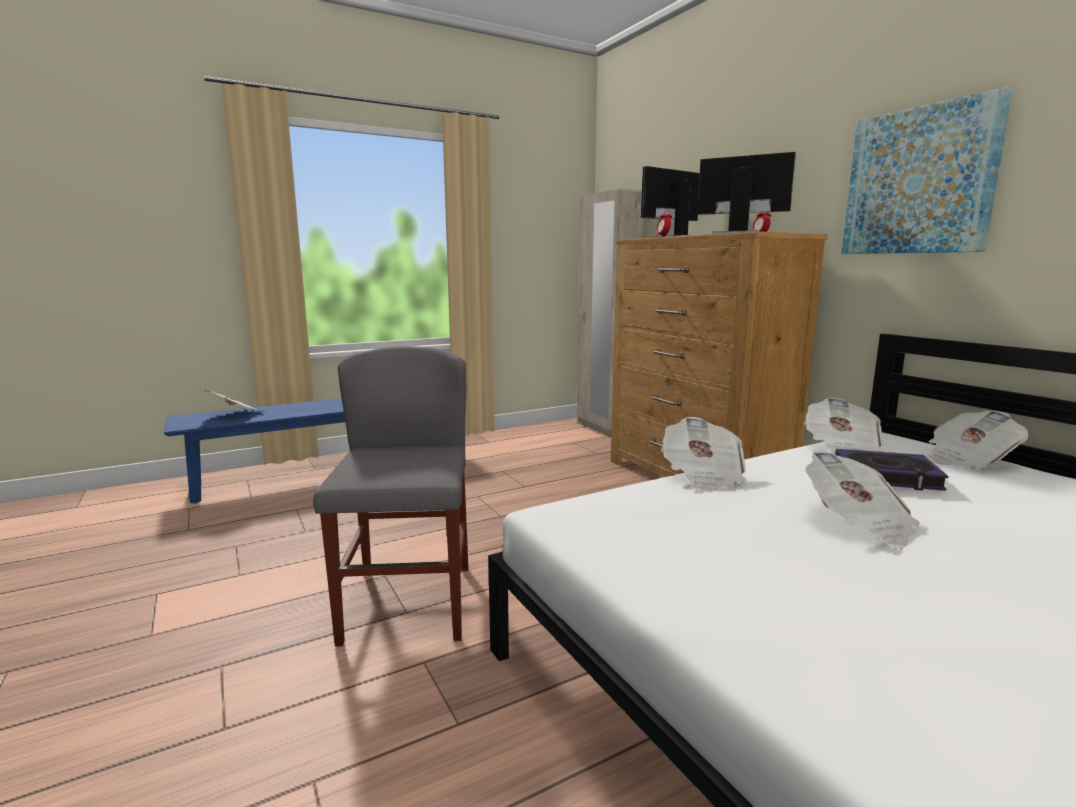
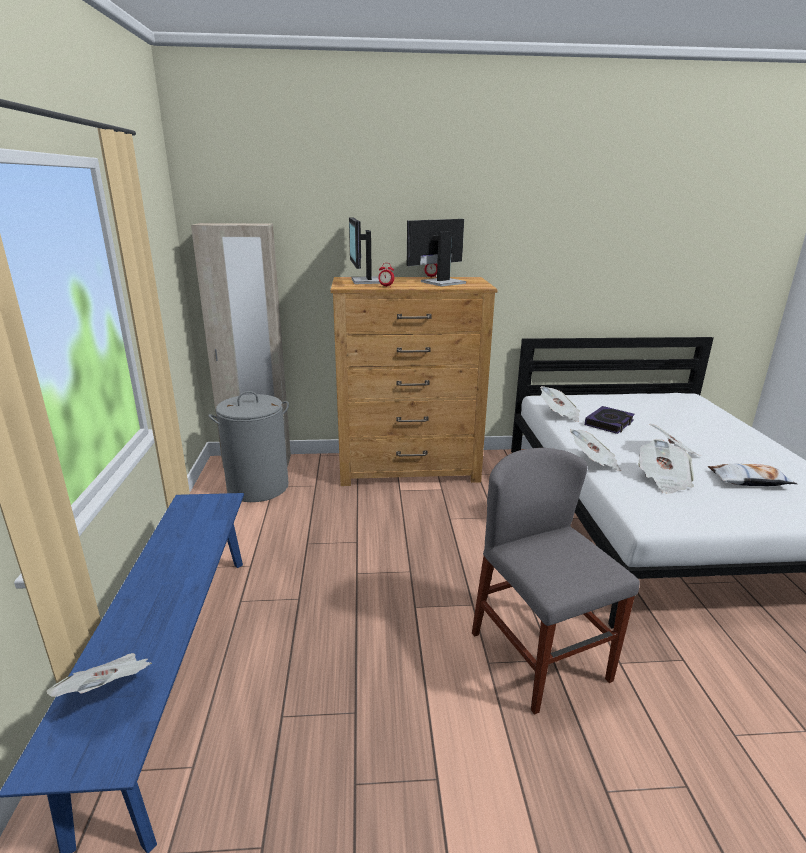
camera: 65 degrees left, 10 degrees up
grey chair [313,346,468,647] -> grey chair turned 45 degrees clockwise [472,448,640,715]
picture [841,87,1013,254] -> none
newspaper [926,411,1029,469] -> newspaper moved to [638,439,694,494]
none -> grey laundry basket [208,391,289,502]
none -> pillow [708,464,798,486]

